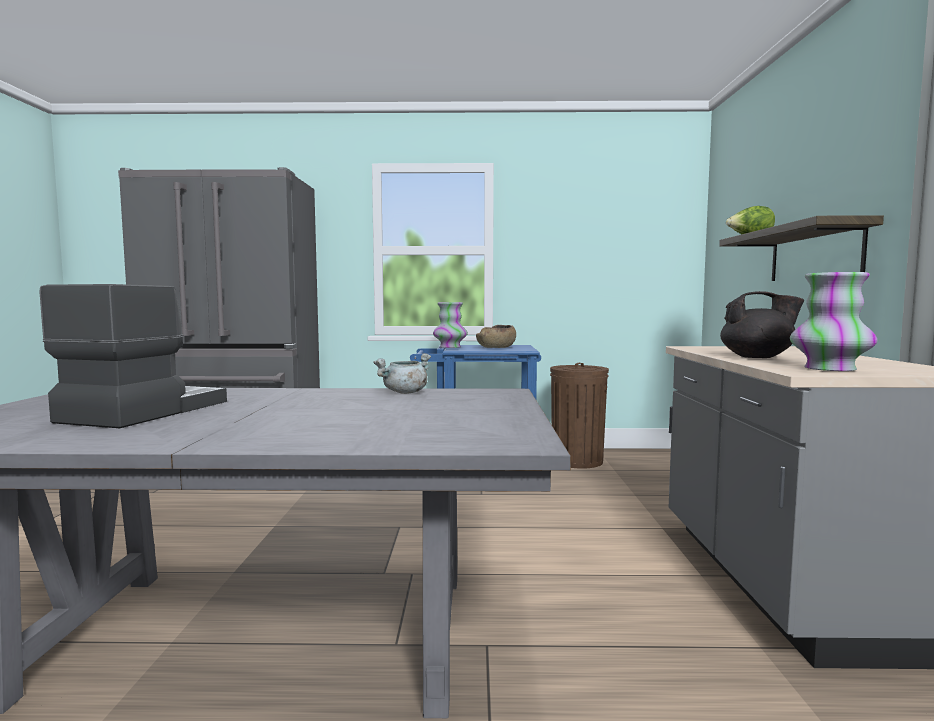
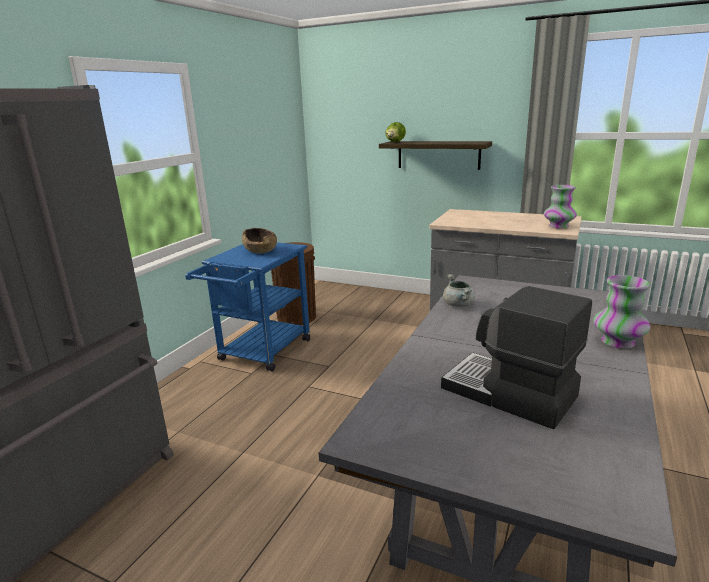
camera: 65 degrees left, 15 degrees up
vase [433,302,468,348] -> vase moved to [593,275,650,349]
black teapot [720,291,804,358] -> none

